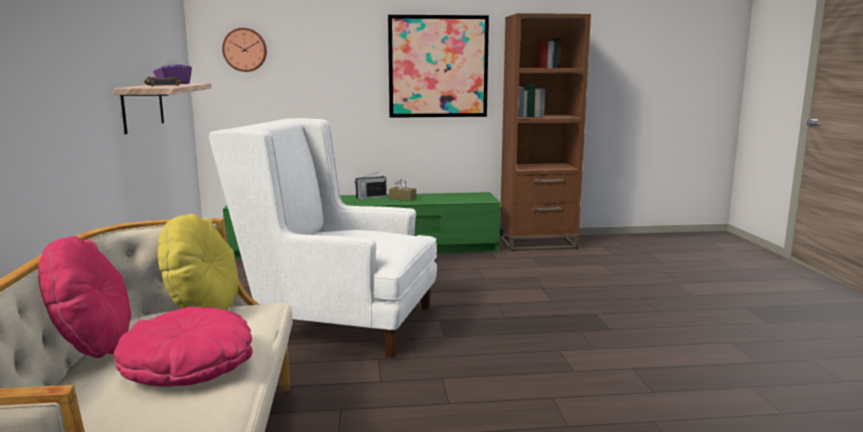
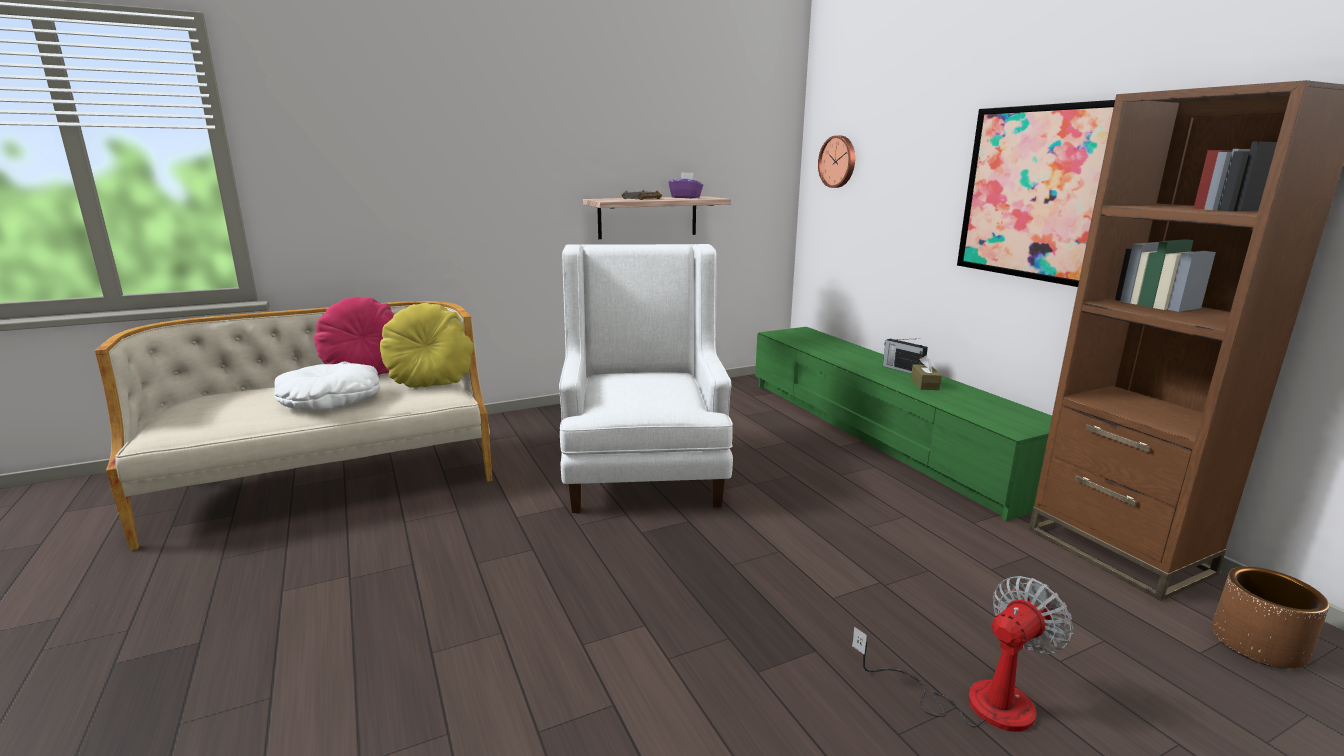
camera: 70 degrees right, 5 degrees up
pink pillow [114,307,253,387] -> white pillow [274,362,380,411]
none -> fan [852,576,1073,732]
none -> brown planter [1212,566,1329,669]

